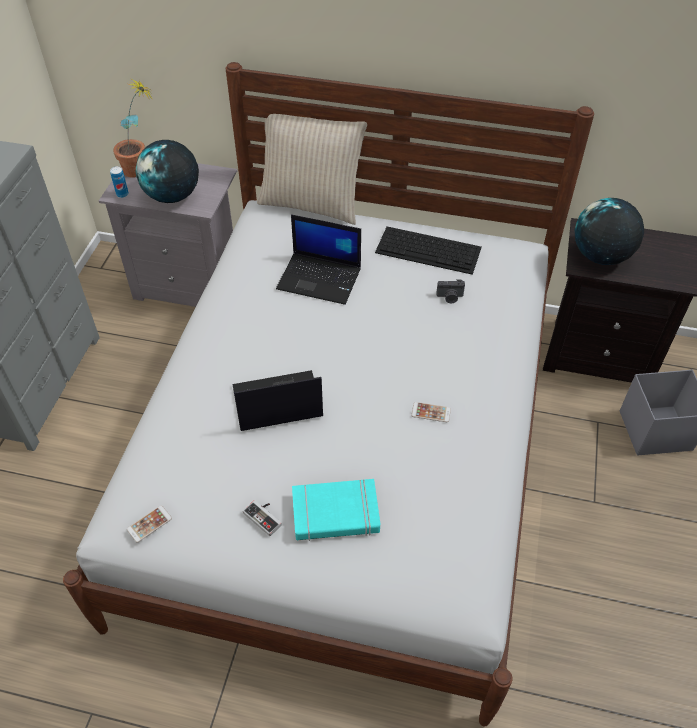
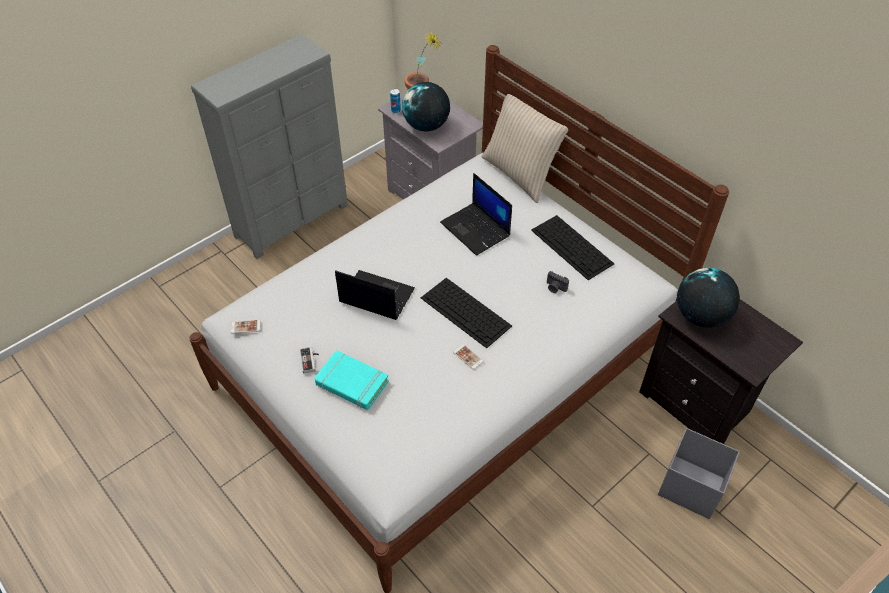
camera: 35 degrees right, 0 degrees up
none -> keyboard [421,278,512,348]

